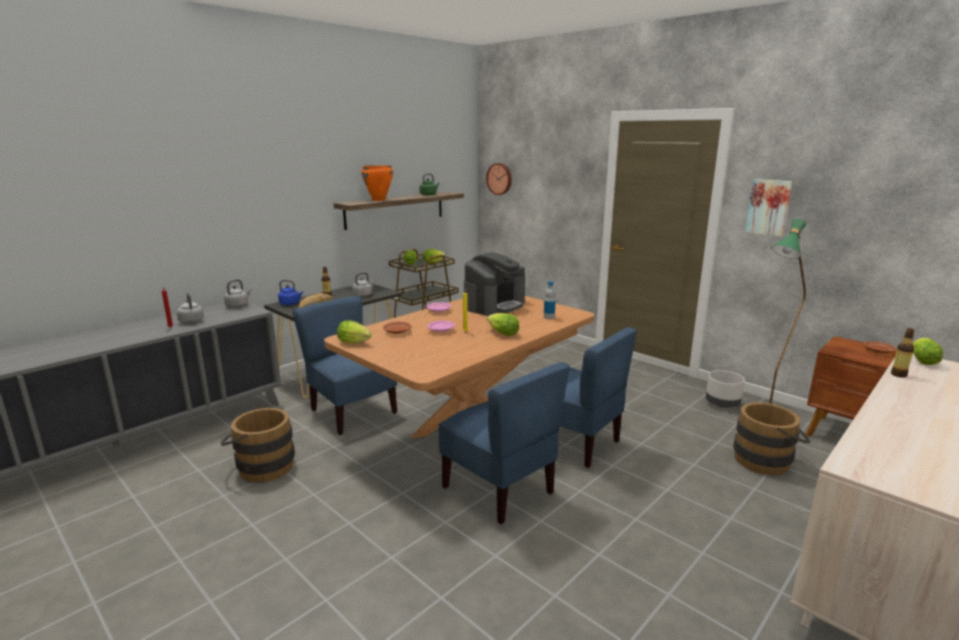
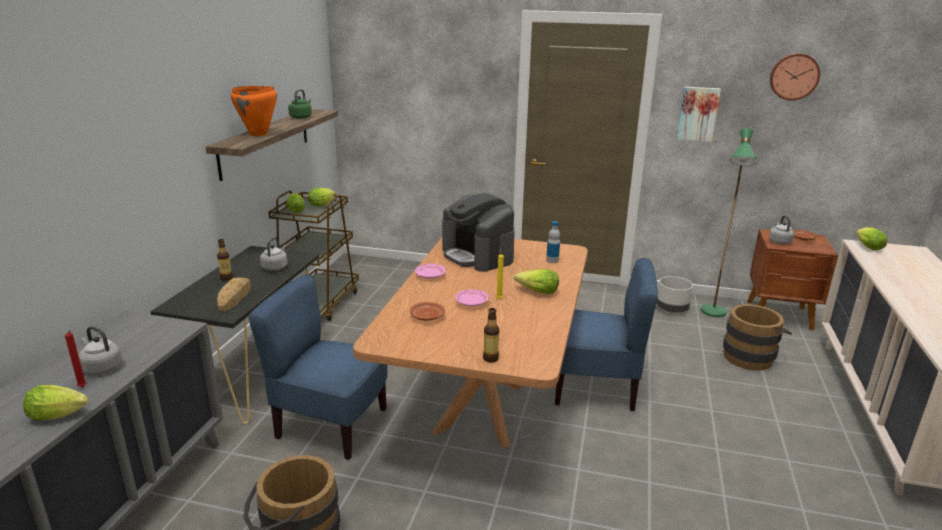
camera: 30 degrees left, 5 degrees up
grey kettle [224,279,252,308] -> grey kettle moved to [769,215,794,245]
blue kettle [278,280,303,305] -> none
lettuce [337,320,372,344] -> lettuce moved to [23,385,88,420]
blue chair [438,362,570,524] -> none
coffee machine [464,252,525,316] -> coffee machine turned 135 degrees clockwise [442,193,515,272]
wall clock [486,163,512,195] -> wall clock moved to [770,53,820,101]
bottle [891,328,915,378] -> bottle moved to [483,308,500,363]

